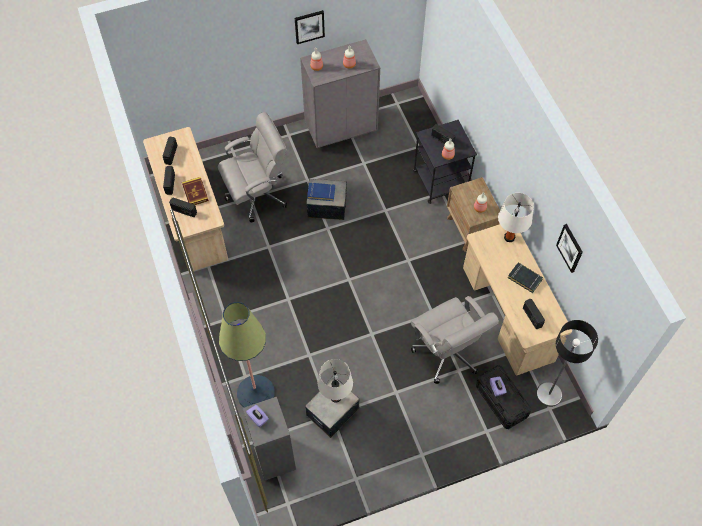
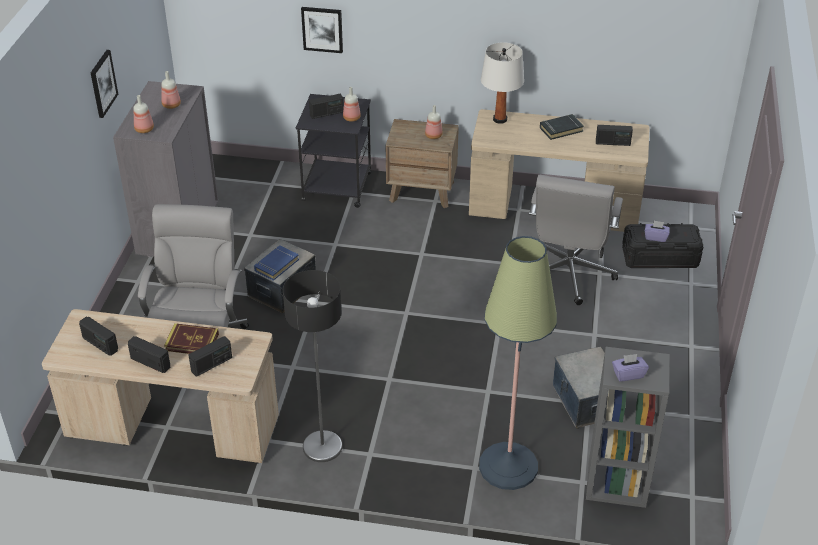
camera: 60 degrees left, 20 degrees down
white table lamp [318,359,353,403] -> none
grey office chair [411,296,499,384] -> grey office chair turned 105 degrees clockwise [529,175,623,305]
floor lamp [536,320,598,407] -> floor lamp moved to [283,270,342,462]
picture [556,224,583,273] -> picture moved to [301,7,343,53]

